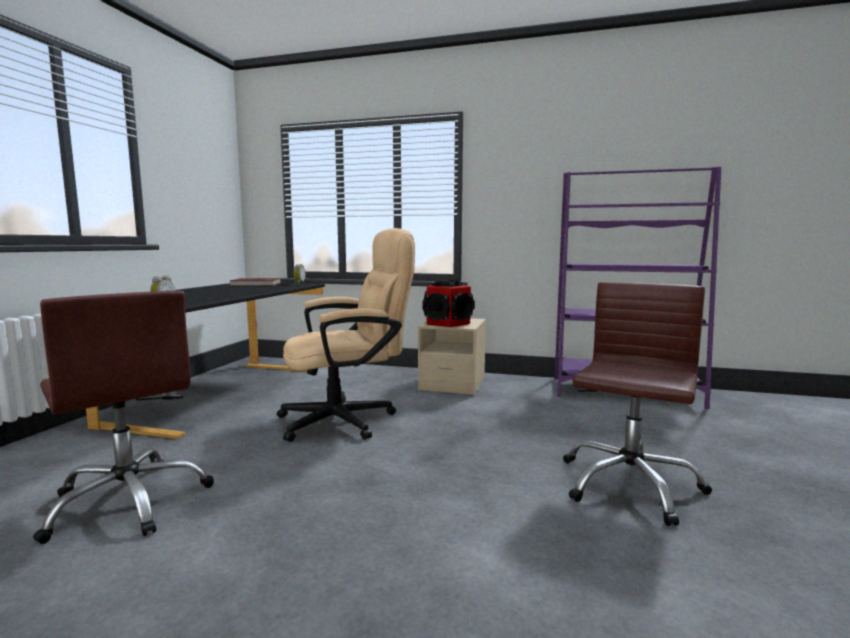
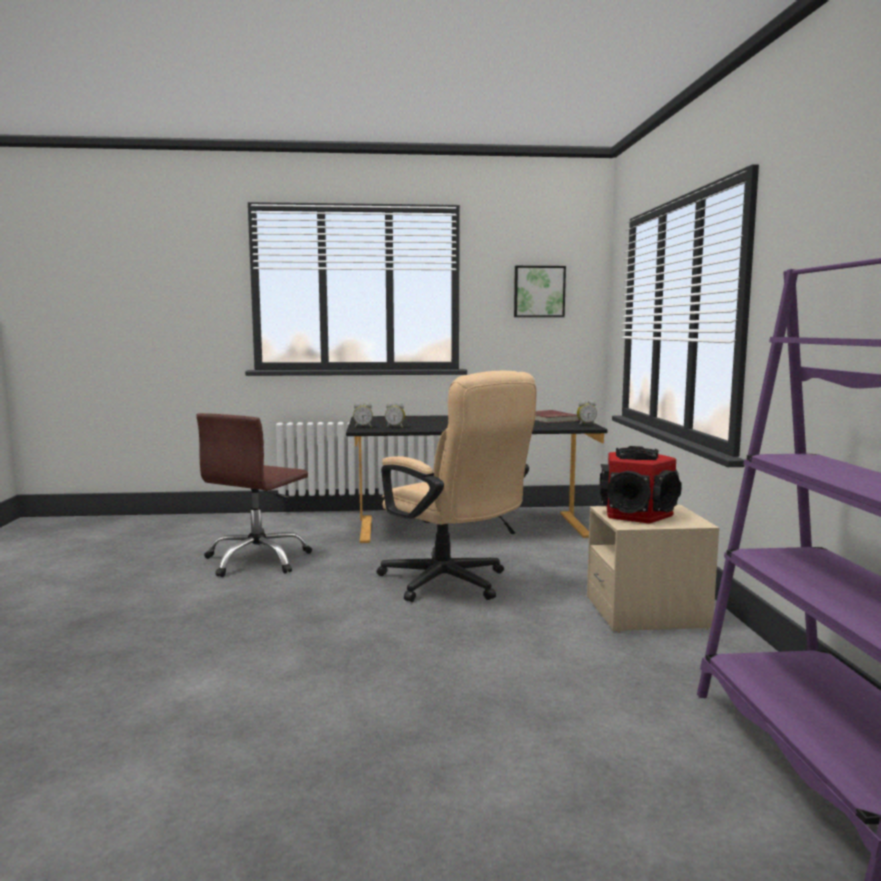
camera: 70 degrees right, 0 degrees up
brown office chair [563,282,712,526] -> none
none -> alarm clock [385,403,405,428]
none -> picture [514,266,566,317]

